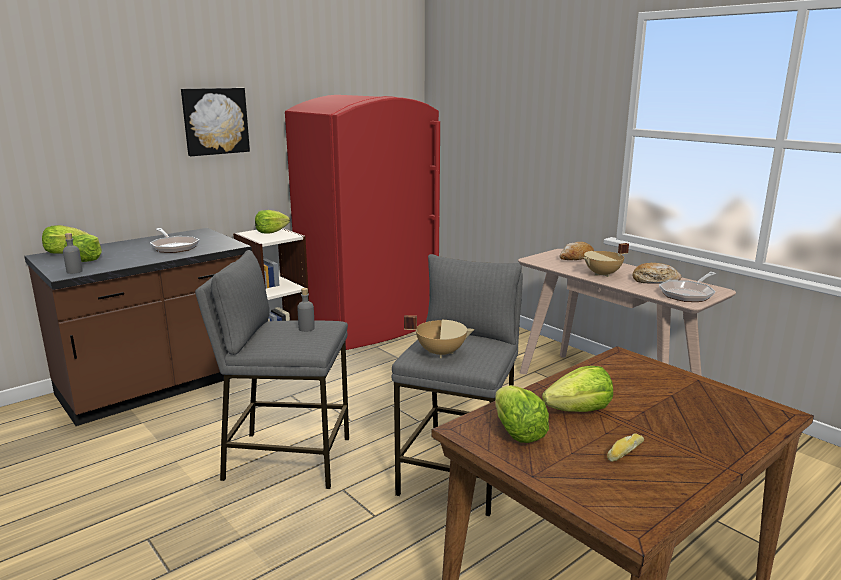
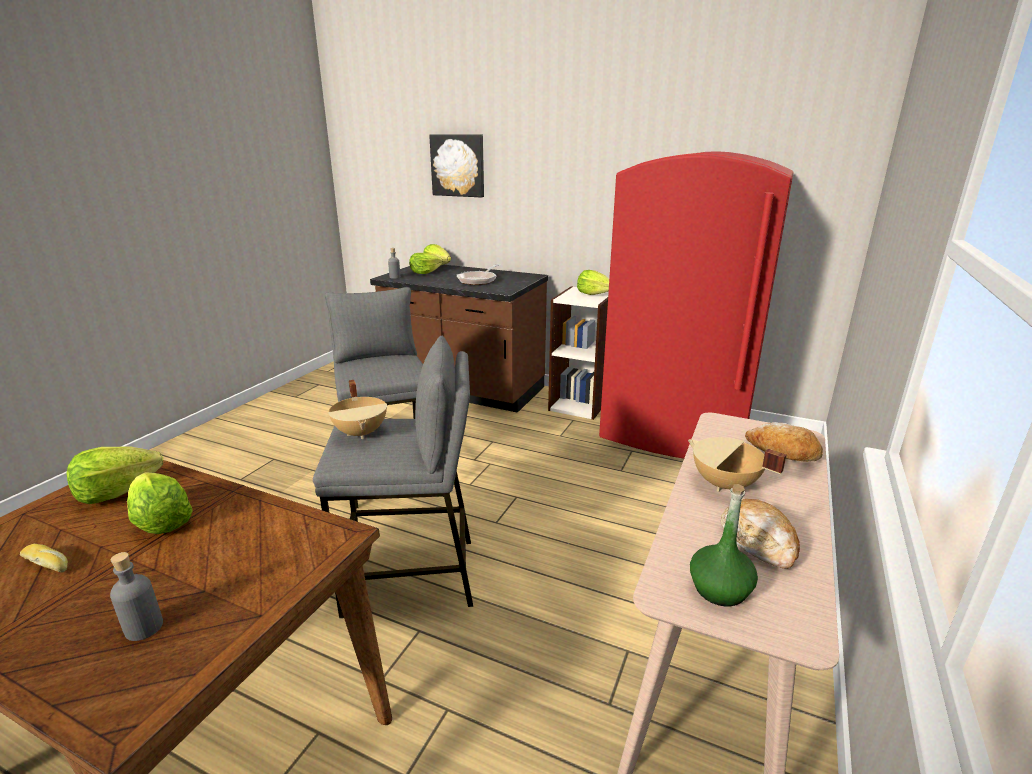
camera: 65 degrees right, 5 degrees up
picture [181,88,250,156] -> picture moved to [429,135,484,197]
grey bottle [297,288,315,332] -> grey bottle moved to [110,552,163,641]
frying pan [659,272,716,302] -> green bottle [690,484,758,606]

